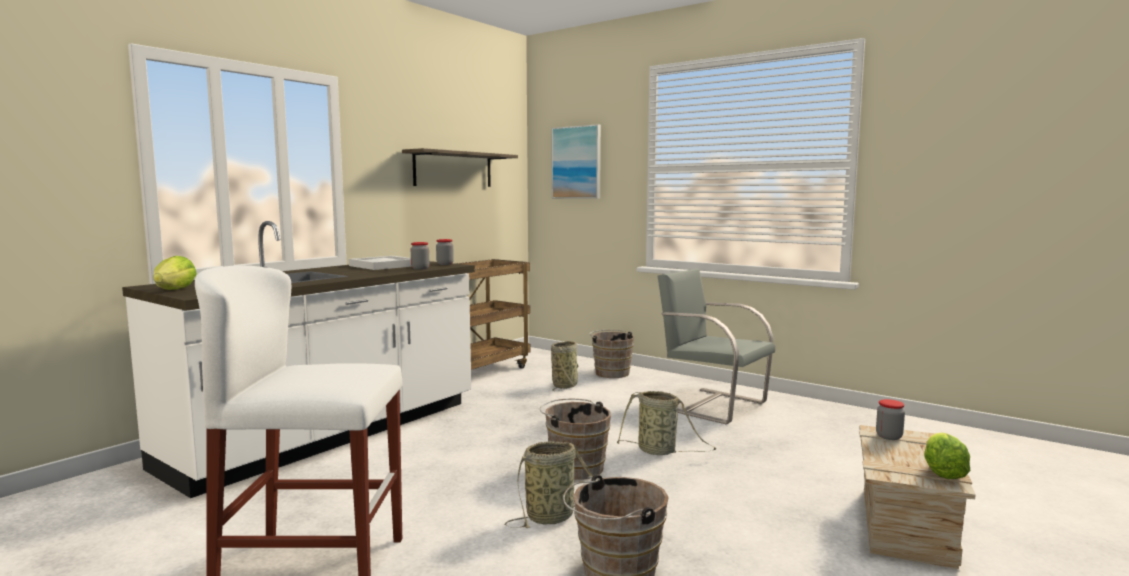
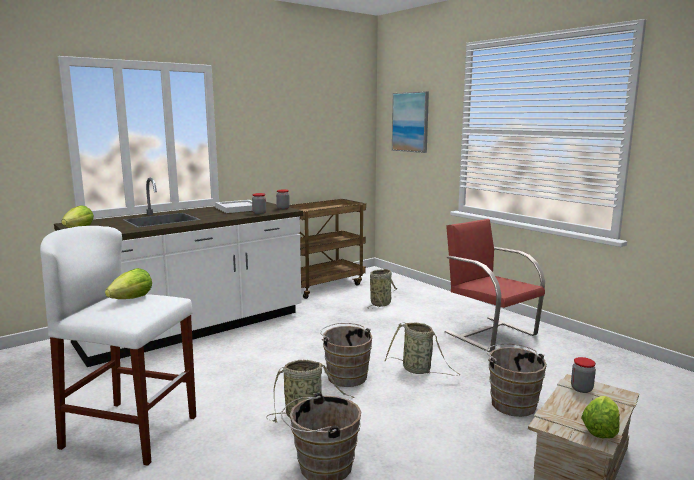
camera: 15 degrees right, 5 degrees up
shelf [402,148,518,187] -> none
brown bucket [589,330,634,378] -> brown bucket moved to [486,343,547,417]
grey chair [658,269,775,425] -> red chair [444,219,545,352]
none -> lettuce [105,268,152,299]

